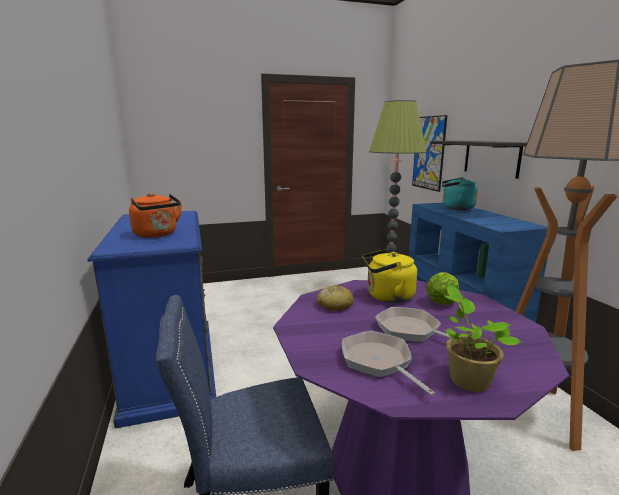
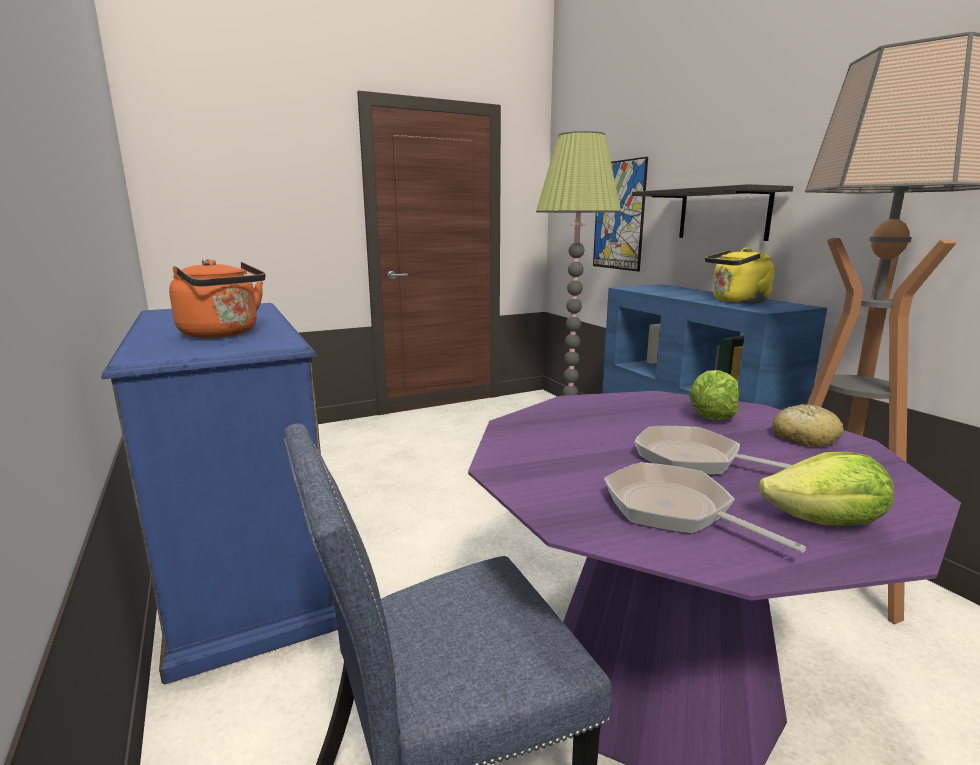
camera: 10 degrees left, 0 degrees up
bread [317,285,354,311] -> bread moved to [772,404,844,447]
yellow kettle [362,249,417,303] -> yellow kettle moved to [705,248,775,304]
turquoise kettle [442,177,478,210] -> none
potted plant [444,284,521,392] -> lettuce [759,452,894,526]

